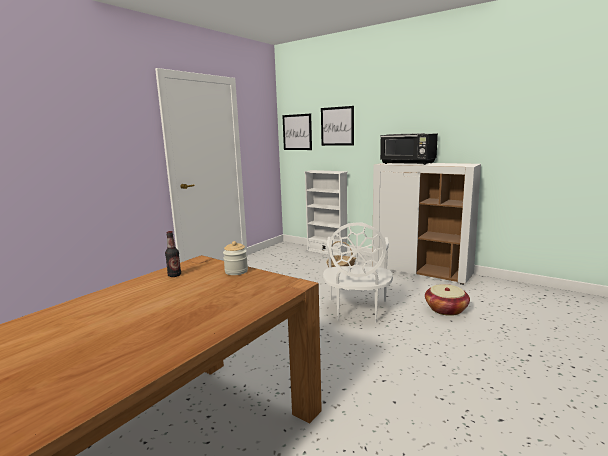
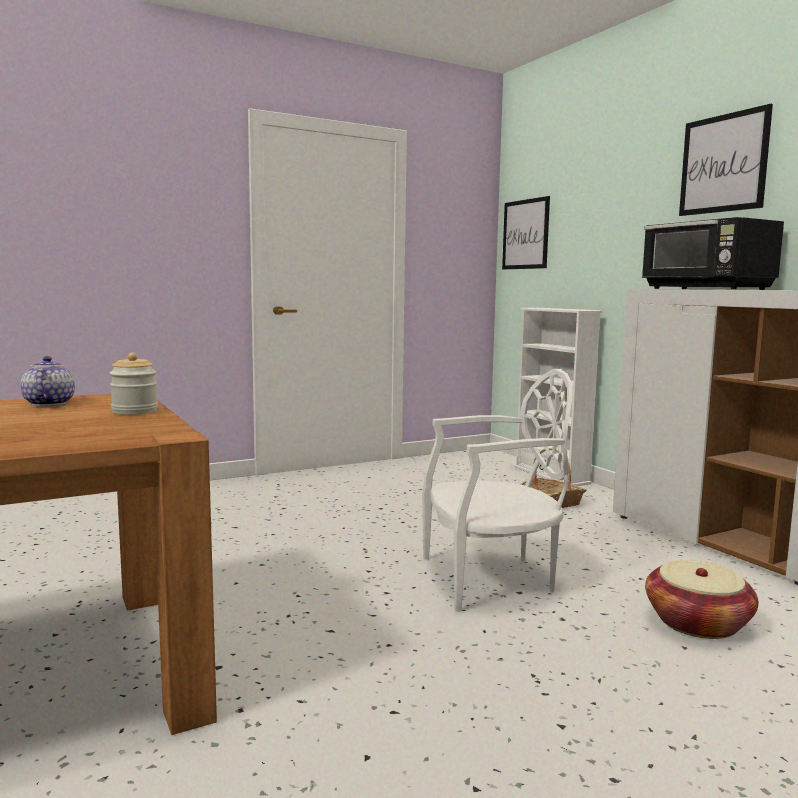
camera: 25 degrees right, 5 degrees down
bottle [165,231,181,277] -> teapot [21,356,75,406]
picture [321,106,354,146] -> picture moved to [679,104,773,216]
white chair [323,222,393,322] -> white chair turned 135 degrees counterclockwise [422,369,573,612]

